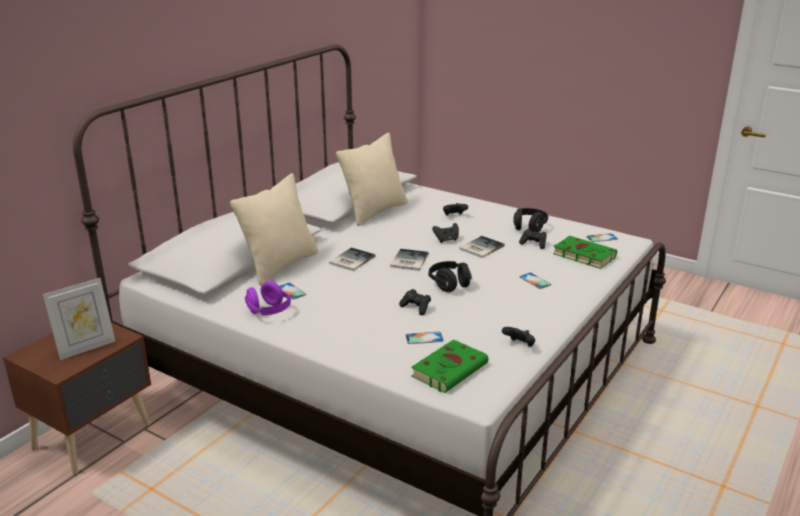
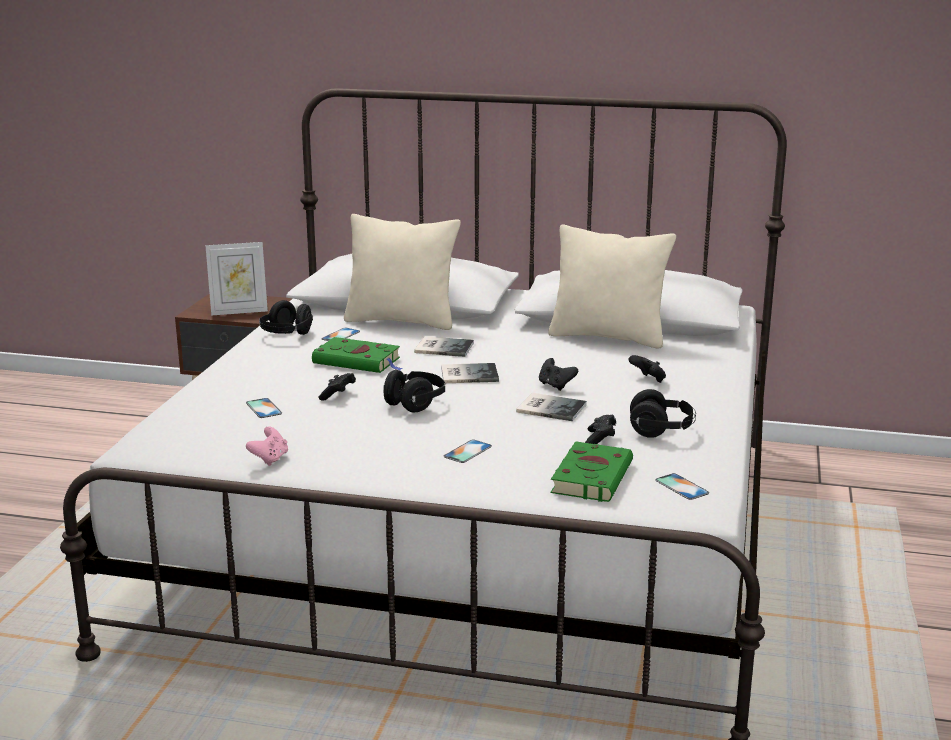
camera: 70 degrees right, 5 degrees down
picture frame [43,278,115,360] -> picture frame turned 45 degrees counterclockwise [205,242,268,316]
purple headphones [245,281,291,315] -> black headphones [259,300,313,335]
green book [411,339,488,393] -> green book moved to [312,337,403,373]
black game controller [502,327,535,347] -> pink game controller [246,426,288,466]

